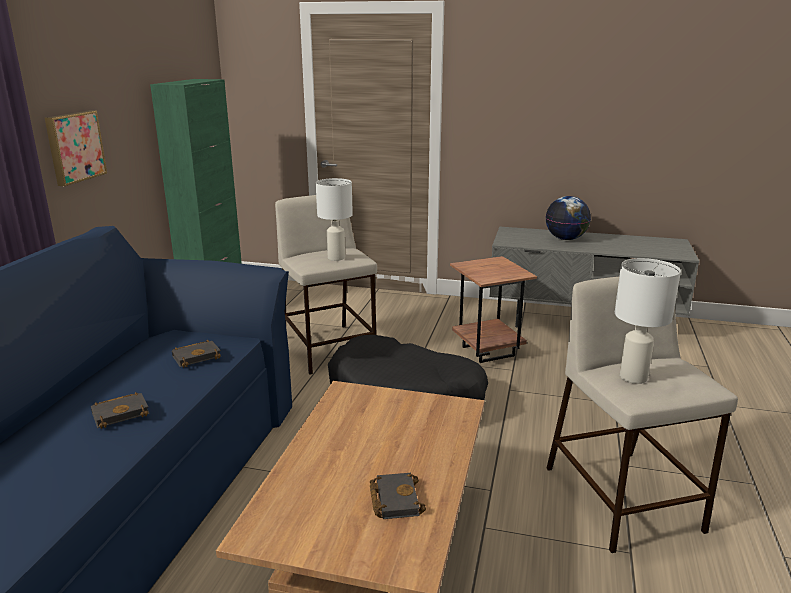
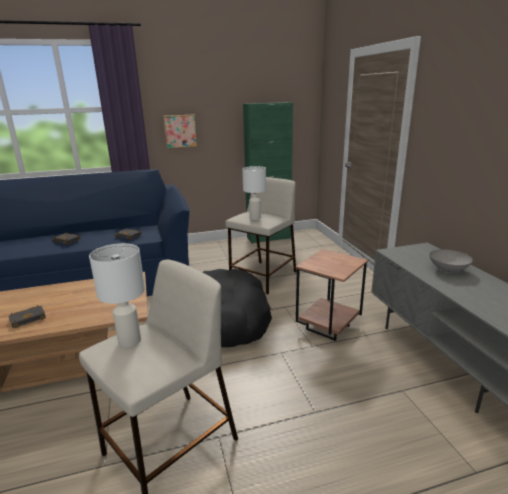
camera: 60 degrees right, 0 degrees up
globe [545,196,591,240] -> grey bowl [429,249,473,273]

